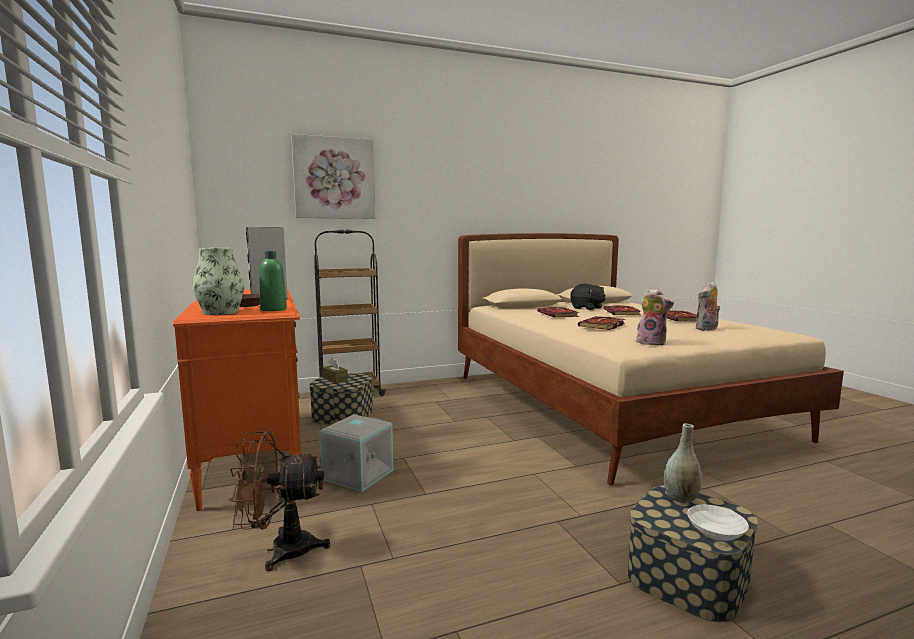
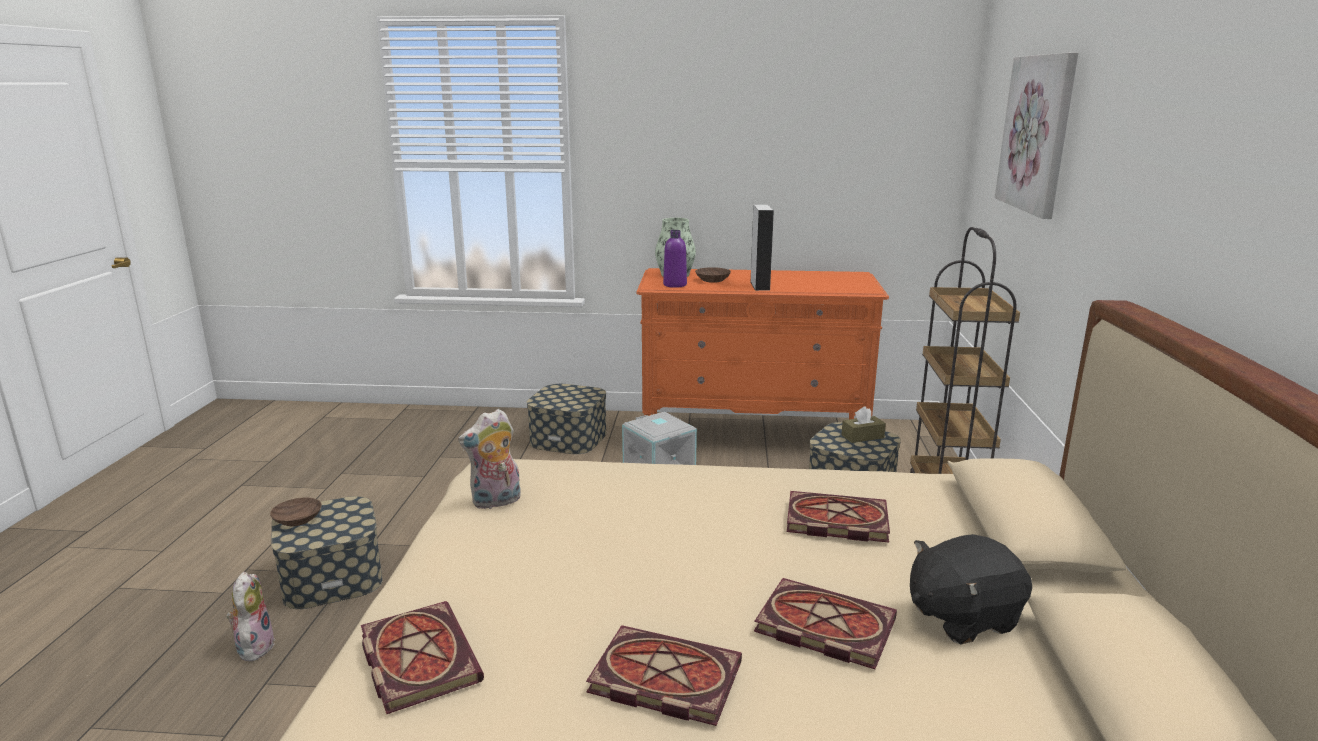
camera: 115 degrees right, 10 degrees up
brown fan [229,431,330,572] -> storage box [527,384,606,454]
green bottle [259,251,287,311] -> purple bottle [663,230,687,288]
book [578,316,625,330] -> book moved to [361,601,484,714]
grey vase [664,423,702,504] -> none
white bowl [687,505,749,541] -> brown bowl [270,498,322,526]
plush toy [696,282,720,330] -> plush toy moved to [226,572,276,661]

